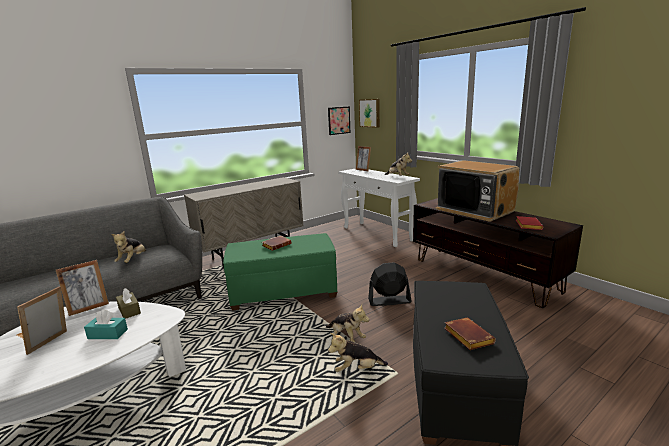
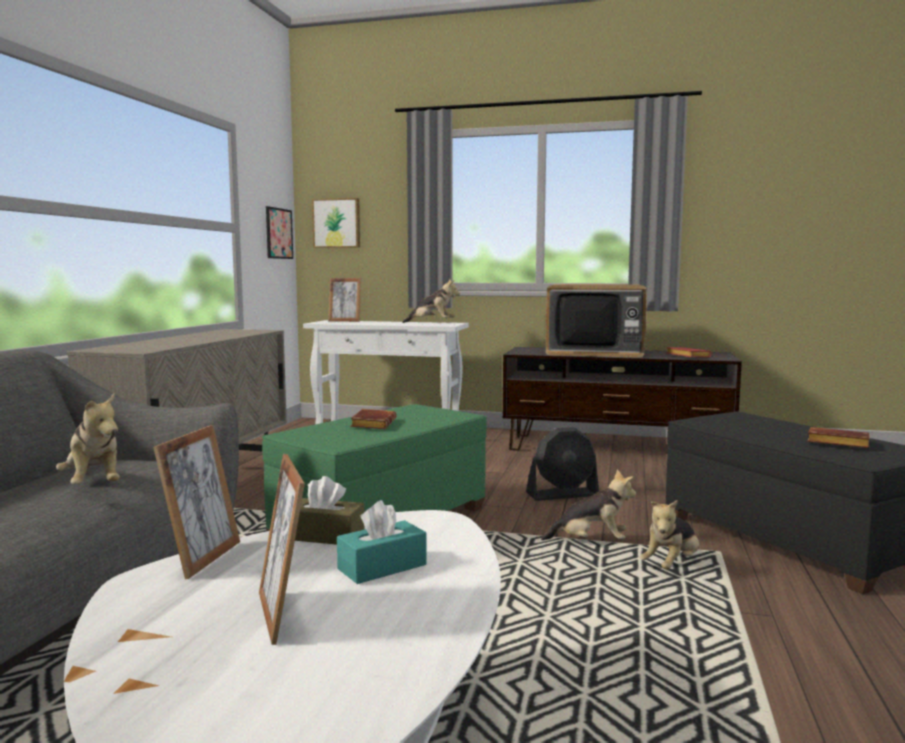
camera: 40 degrees left, 10 degrees down
black fan [368,262,412,306] -> black fan turned 150 degrees counterclockwise [526,427,599,501]

